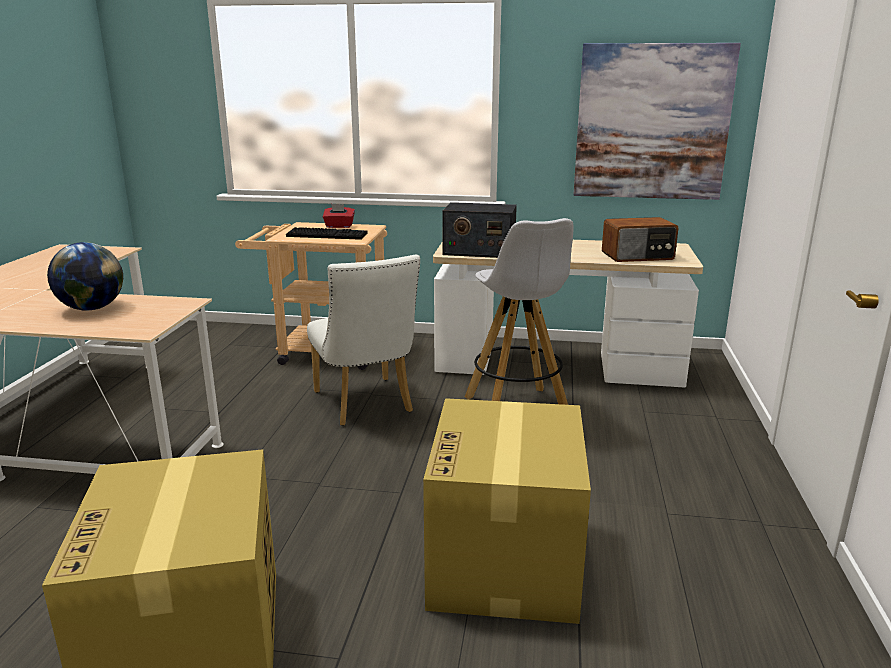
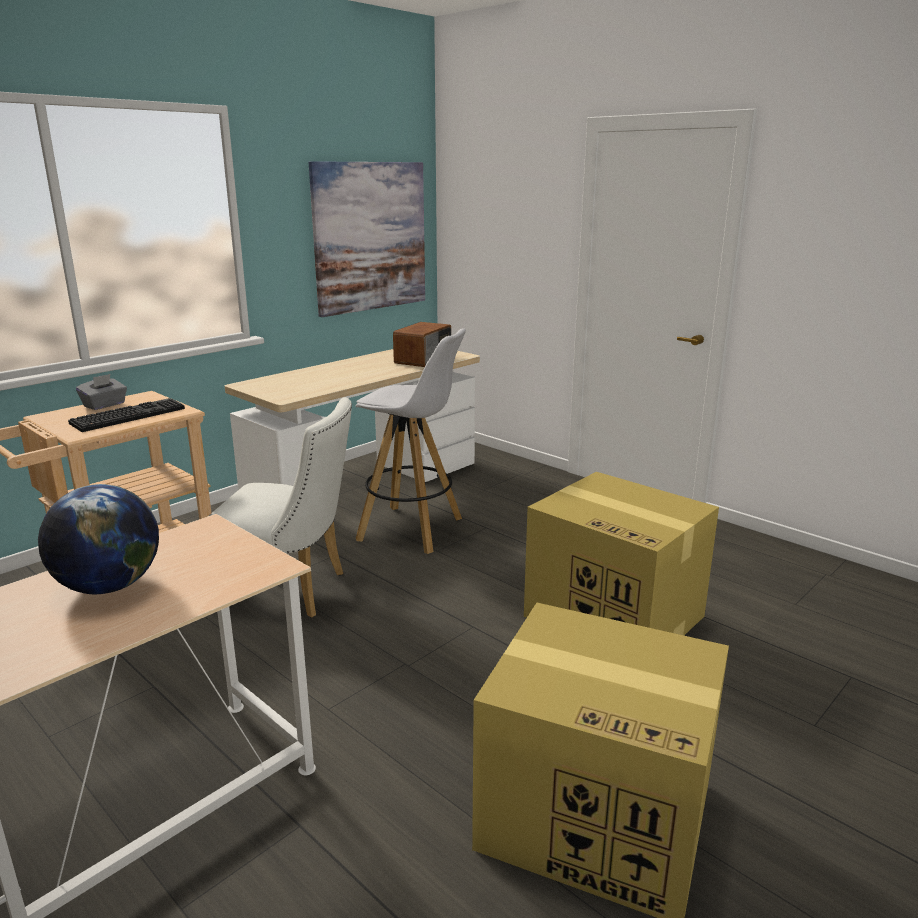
camera: 55 degrees left, 0 degrees up
red tissue box [323,204,355,228] -> grey tissue box [76,374,127,410]
radio [443,202,517,258] -> none

